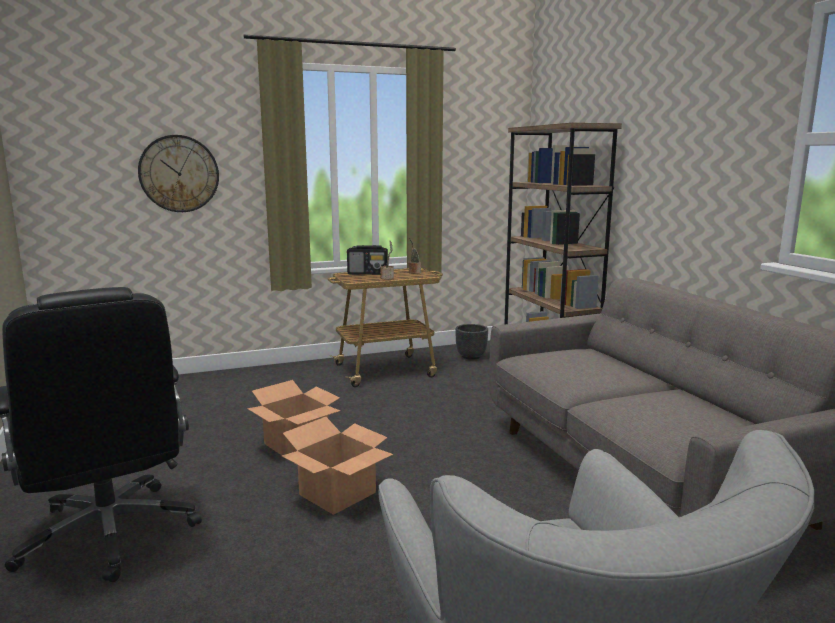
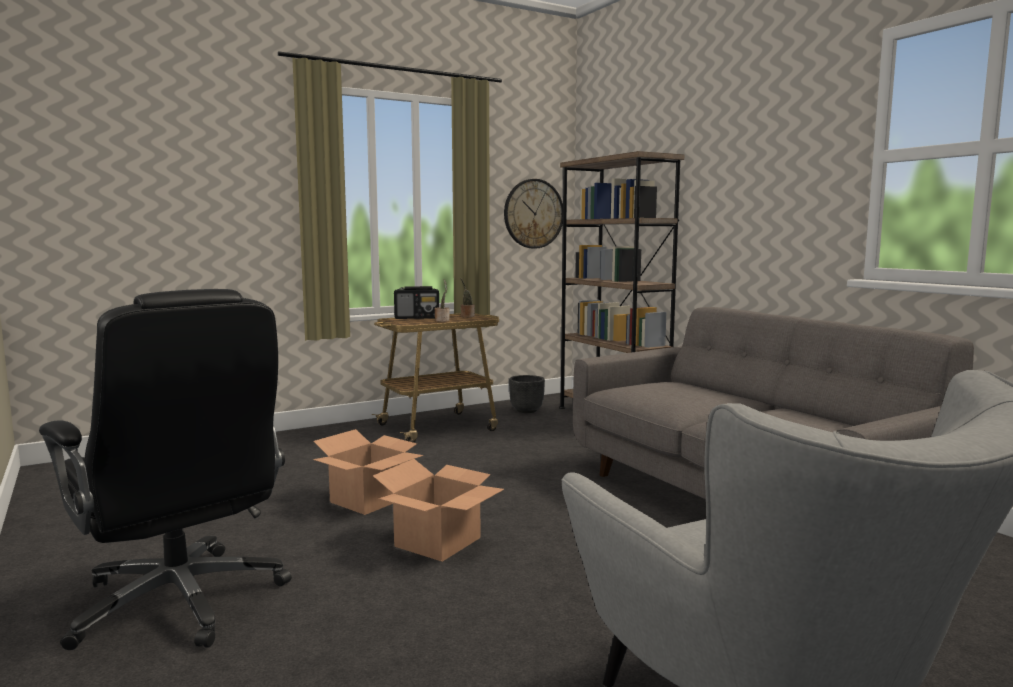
camera: 10 degrees left, 5 degrees down
wall clock [138,135,219,212] -> wall clock moved to [504,179,563,249]

